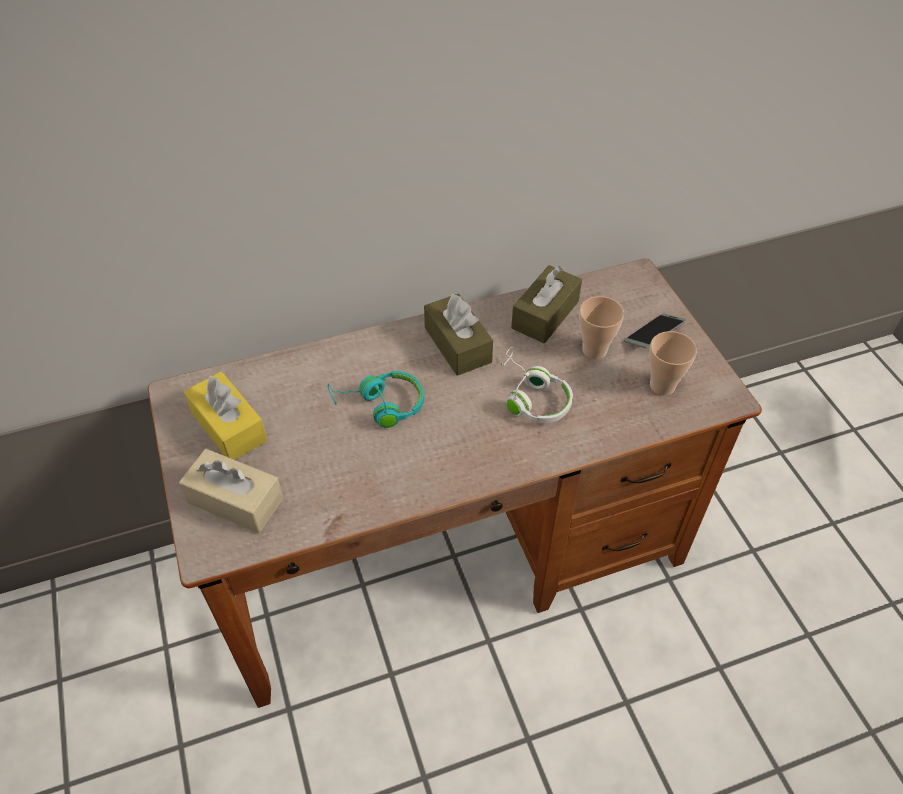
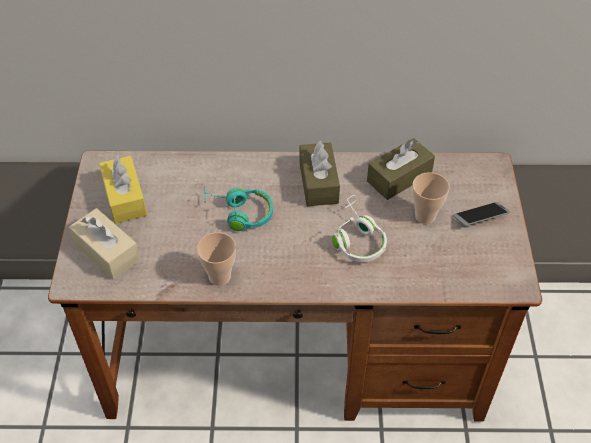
camera: 20 degrees right, 0 degrees up
cup [649,331,697,396] -> cup moved to [197,232,236,286]

